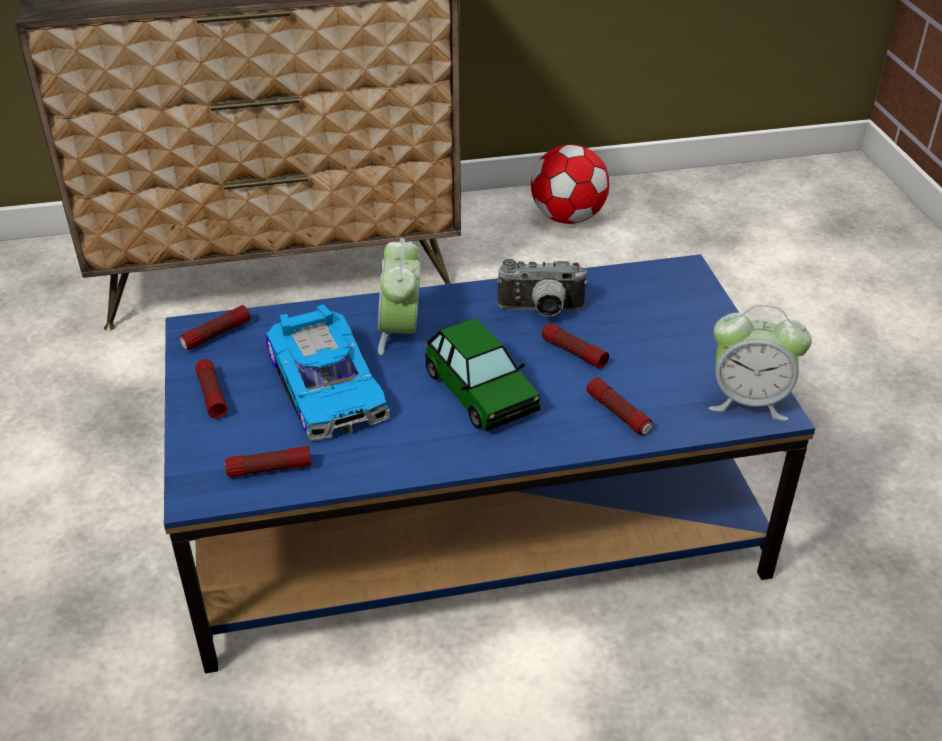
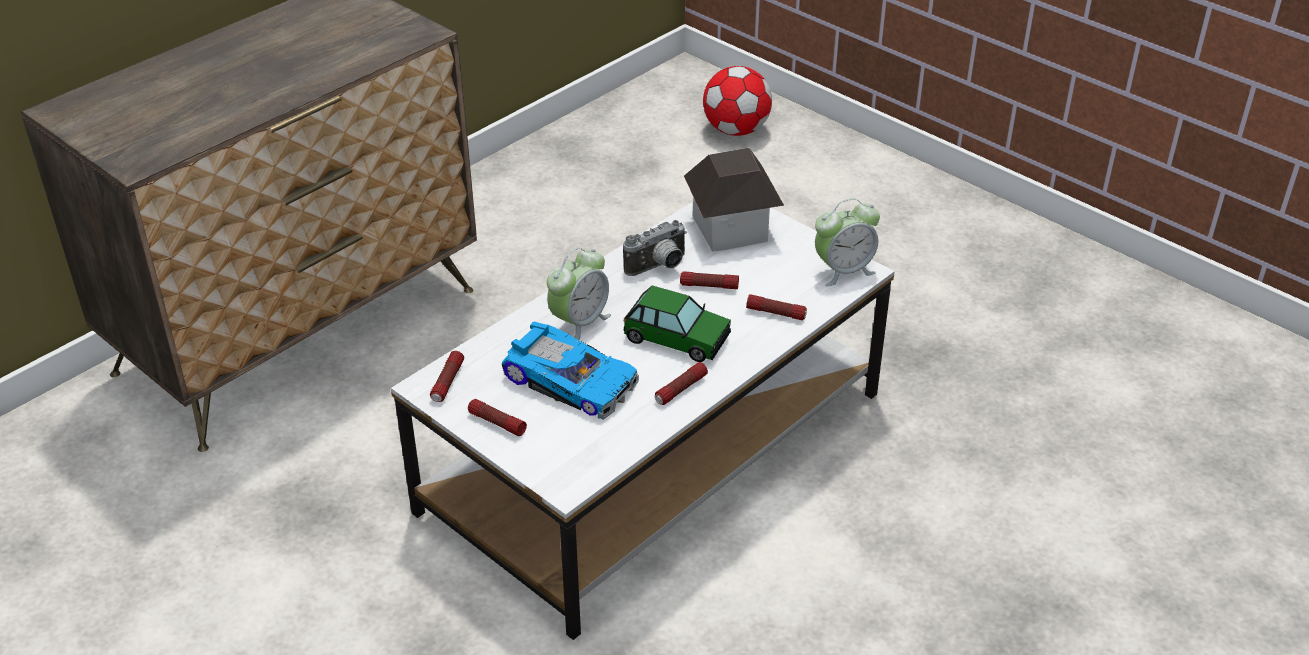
camera: 35 degrees left, 0 degrees up
blue coffee table [164,254,815,674] -> white coffee table [391,201,895,640]
flashlight [225,446,311,477] -> flashlight moved to [655,362,708,405]
alarm clock [378,238,420,355] -> alarm clock turned 105 degrees counterclockwise [547,248,611,340]
football [531,144,609,224] -> football moved to [703,66,772,136]
none -> toy house [684,148,784,251]

